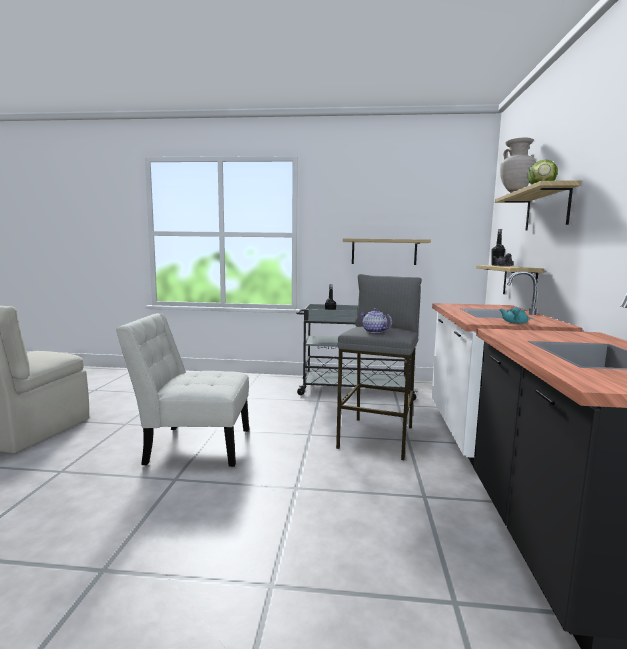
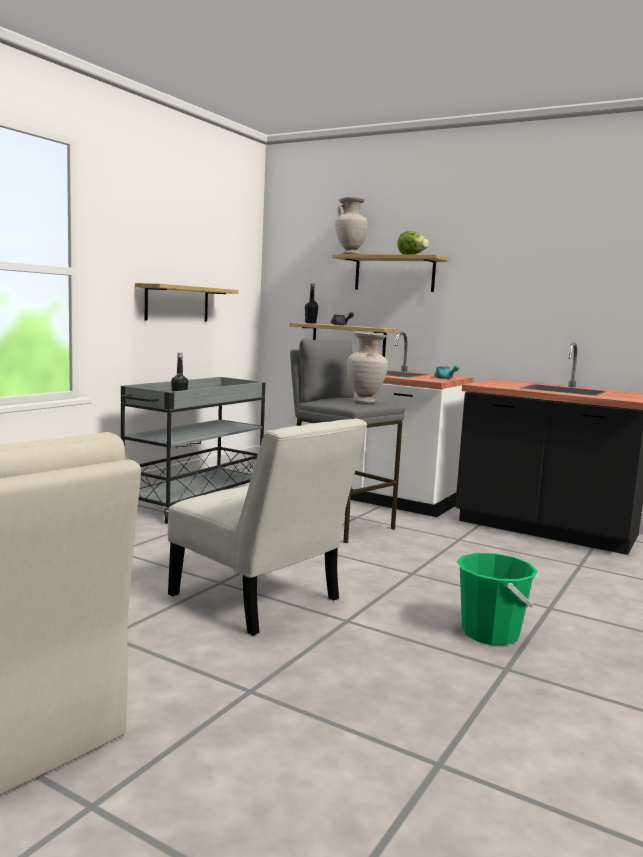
camera: 65 degrees left, 0 degrees up
white chair [116,313,249,467] -> white chair turned 75 degrees counterclockwise [168,418,367,636]
teapot [360,308,392,333] -> beige vase [347,332,388,403]
none -> green bucket [456,553,538,645]

